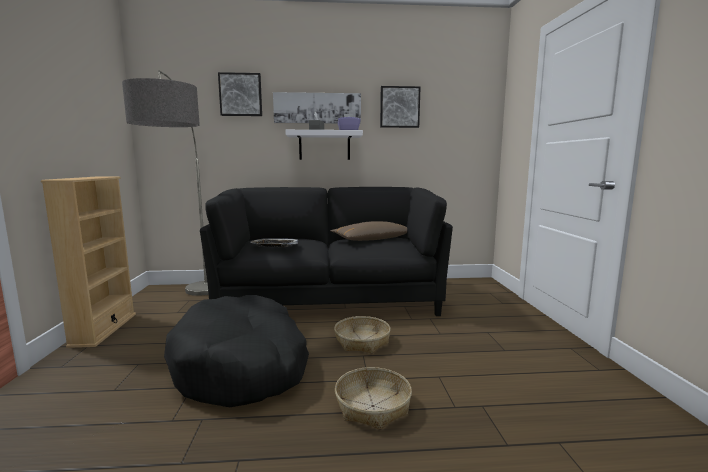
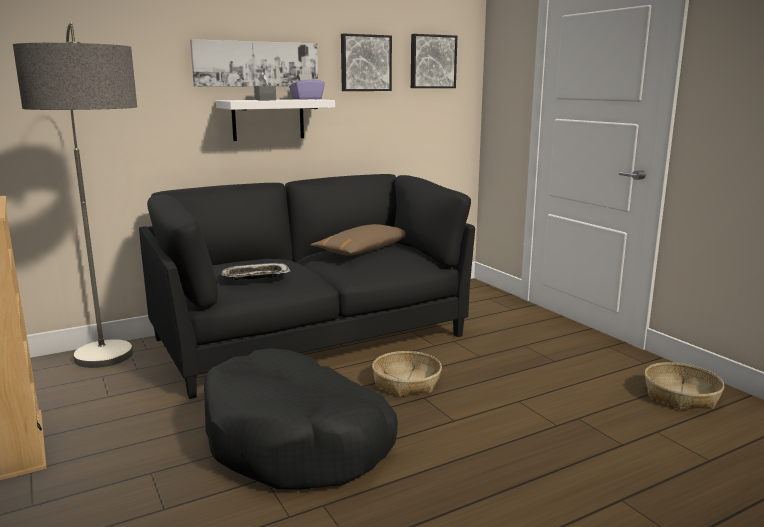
camera: 25 degrees left, 5 degrees up
picture [218,72,262,116] -> picture moved to [411,34,457,88]
basket [335,367,412,430] -> basket moved to [645,362,725,410]

